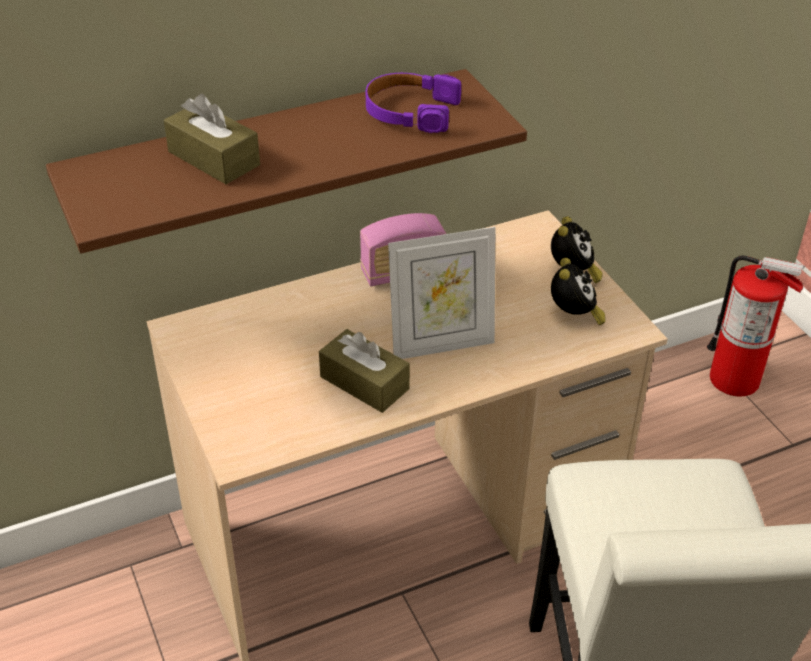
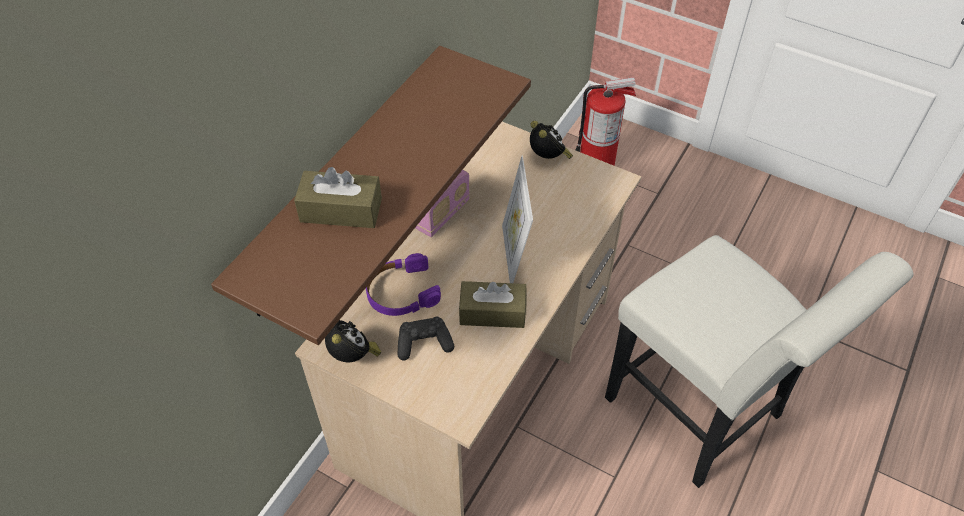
camera: 35 degrees left, 10 degrees up
purple headphones [366,73,461,133] -> purple headphones moved to [366,253,441,316]
picture frame [388,227,495,359] -> picture frame turned 135 degrees clockwise [502,156,533,283]
alarm clock [551,258,605,325] -> alarm clock moved to [325,320,381,362]
none -> black game controller [398,317,454,361]

